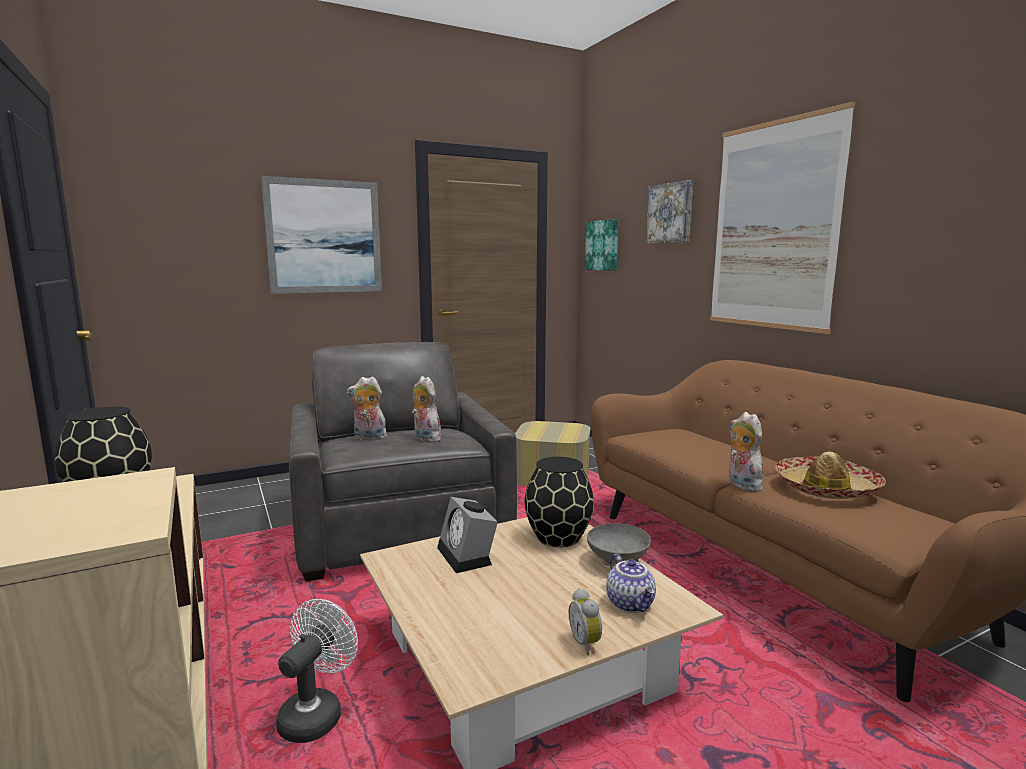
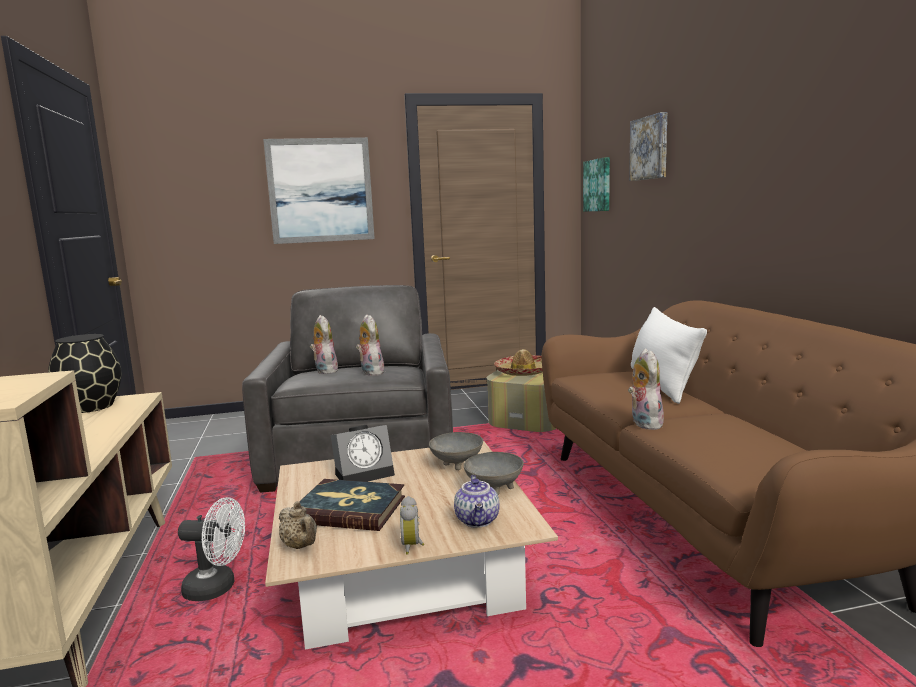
camera: 15 degrees right, 0 degrees up
white fan [276,599,358,743] -> white fan turned 60 degrees clockwise [178,497,245,601]
plush toy [347,377,387,441] -> plush toy turned 45 degrees clockwise [310,315,338,374]
alarm clock [437,497,498,573] -> alarm clock turned 105 degrees counterclockwise [331,425,395,482]
black vase [525,457,594,547] -> grey bowl [429,432,483,470]
picture [710,101,855,334] -> none
hat [775,452,886,499] -> hat moved to [494,349,543,376]
none -> beige teapot [279,501,317,549]
none -> book [299,479,405,531]
none -> white pillow [631,307,707,404]

